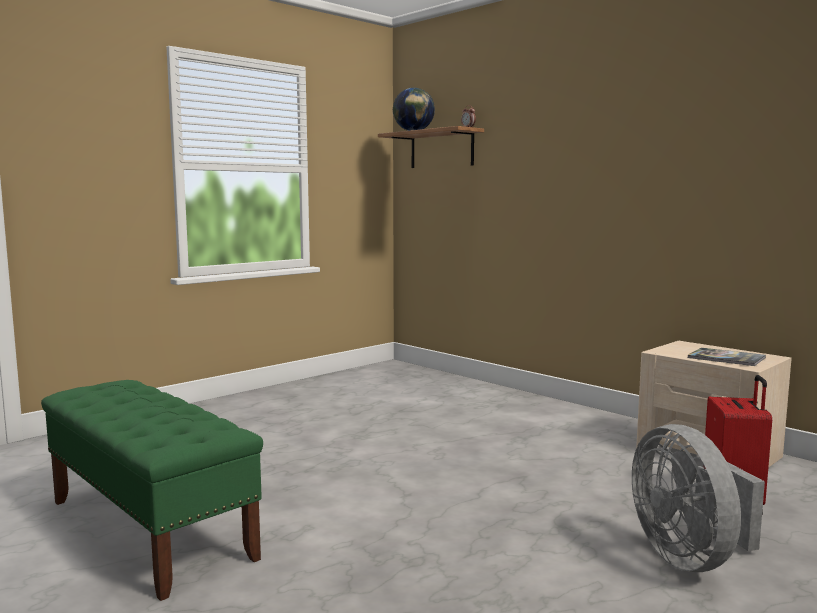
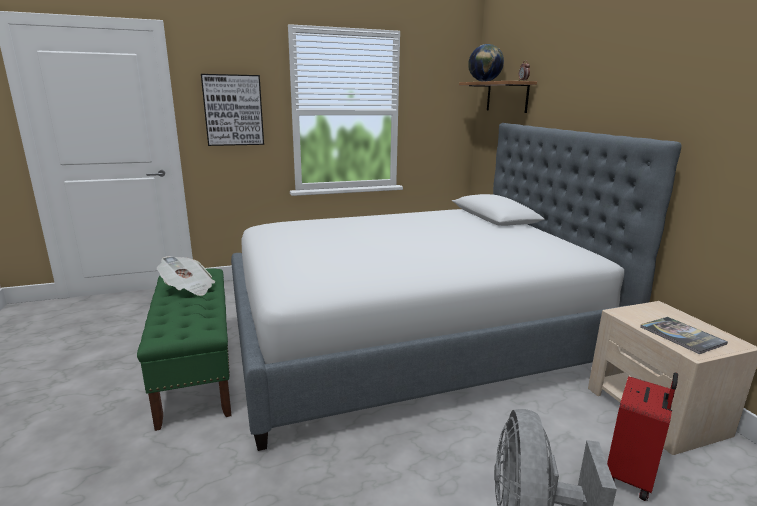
camera: 25 degrees right, 10 degrees up
none -> newspaper [157,256,216,296]
none -> picture [201,74,264,146]
none -> bed [231,123,681,451]

